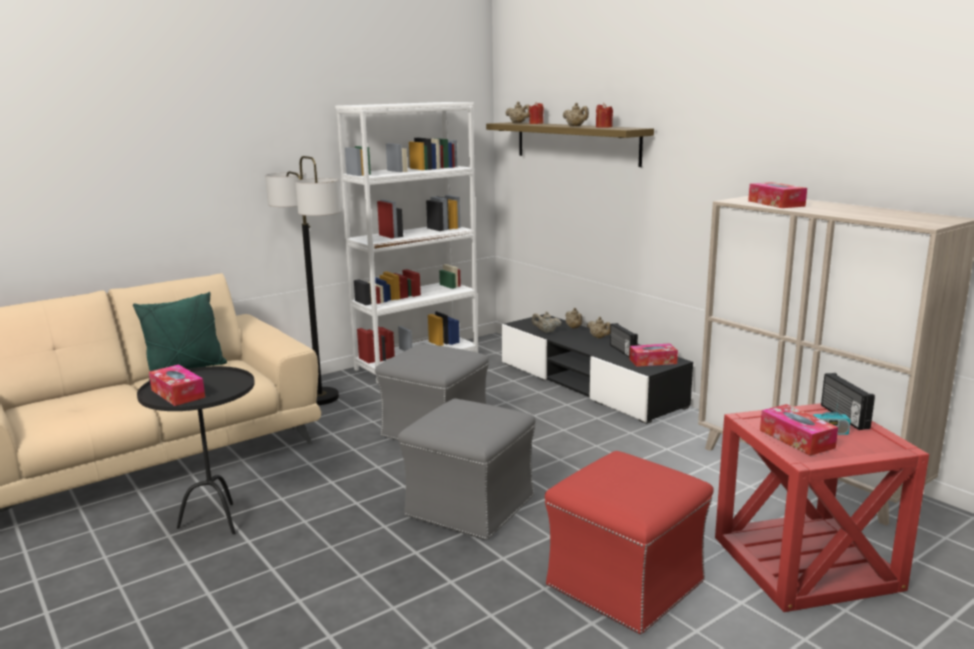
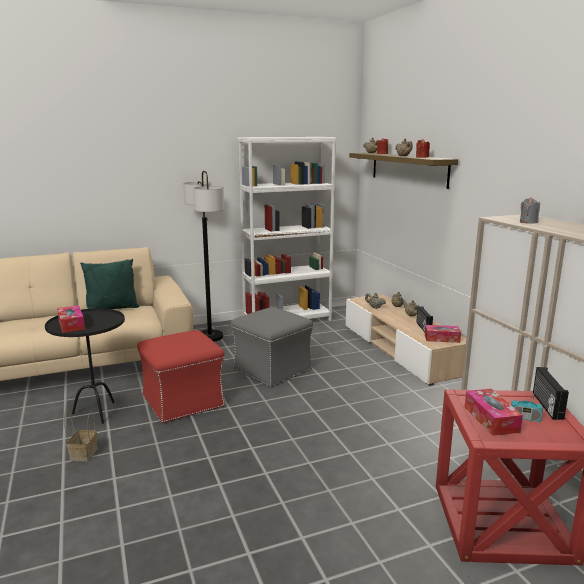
camera: 15 degrees right, 0 degrees up
grey ottoman [398,399,535,540] -> none
black tv stand [502,314,693,424] -> beige tv stand [346,294,466,386]
red ottoman [545,451,714,634] -> red ottoman moved to [137,330,225,423]
tissue box [748,182,807,208] -> grey candle [520,198,540,224]
none -> basket [64,410,97,461]

